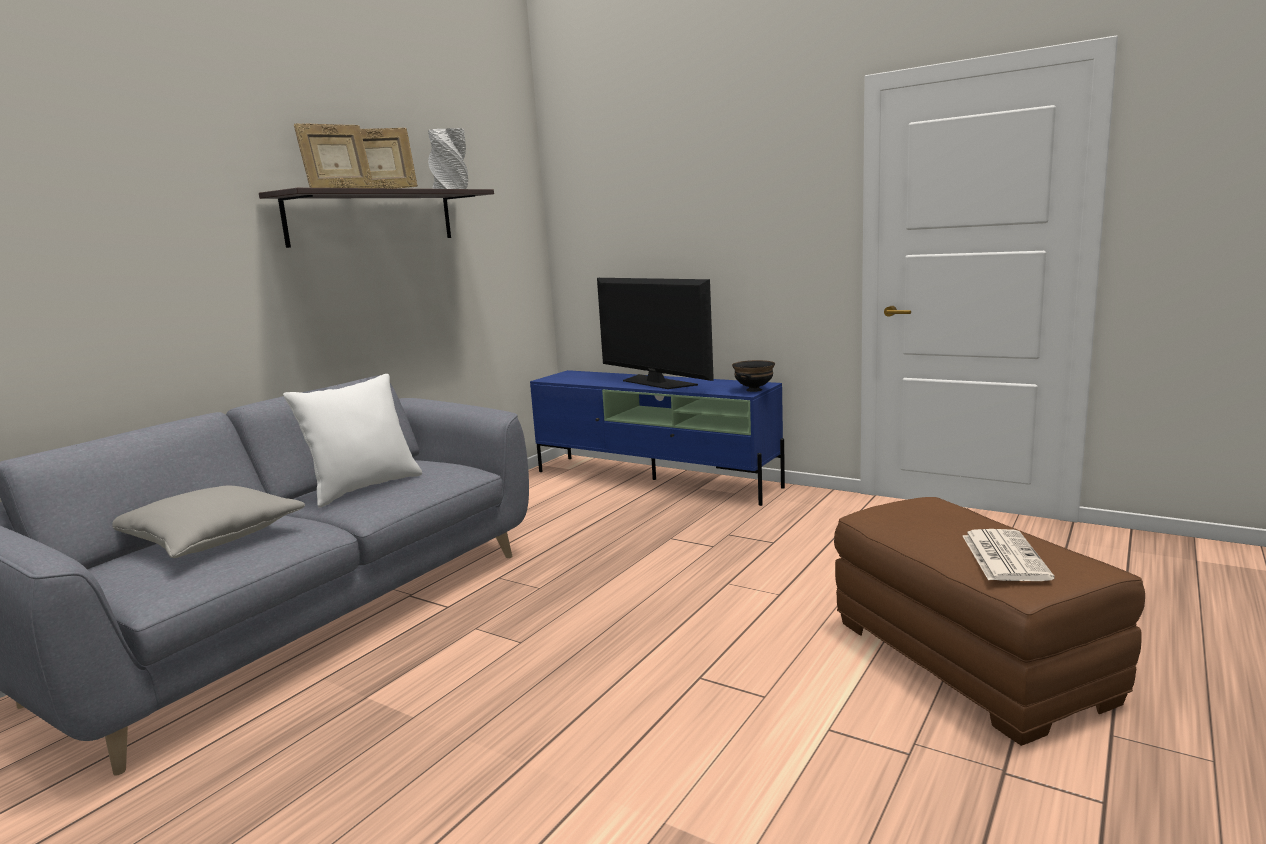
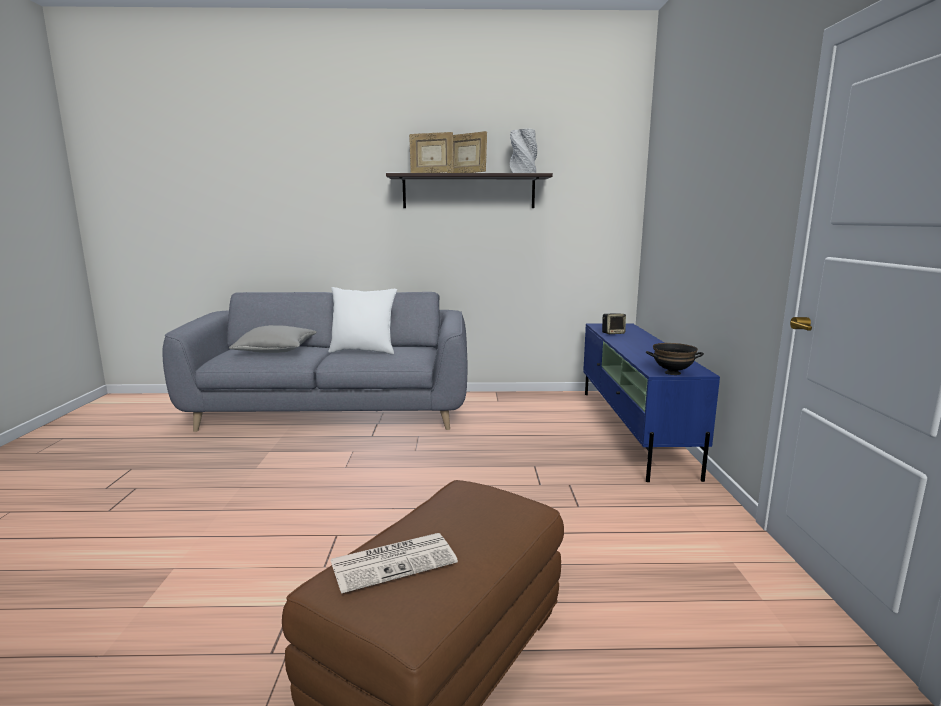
camera: 55 degrees right, 0 degrees up
television [597,278,714,389] -> none
none -> speaker [602,313,626,334]

